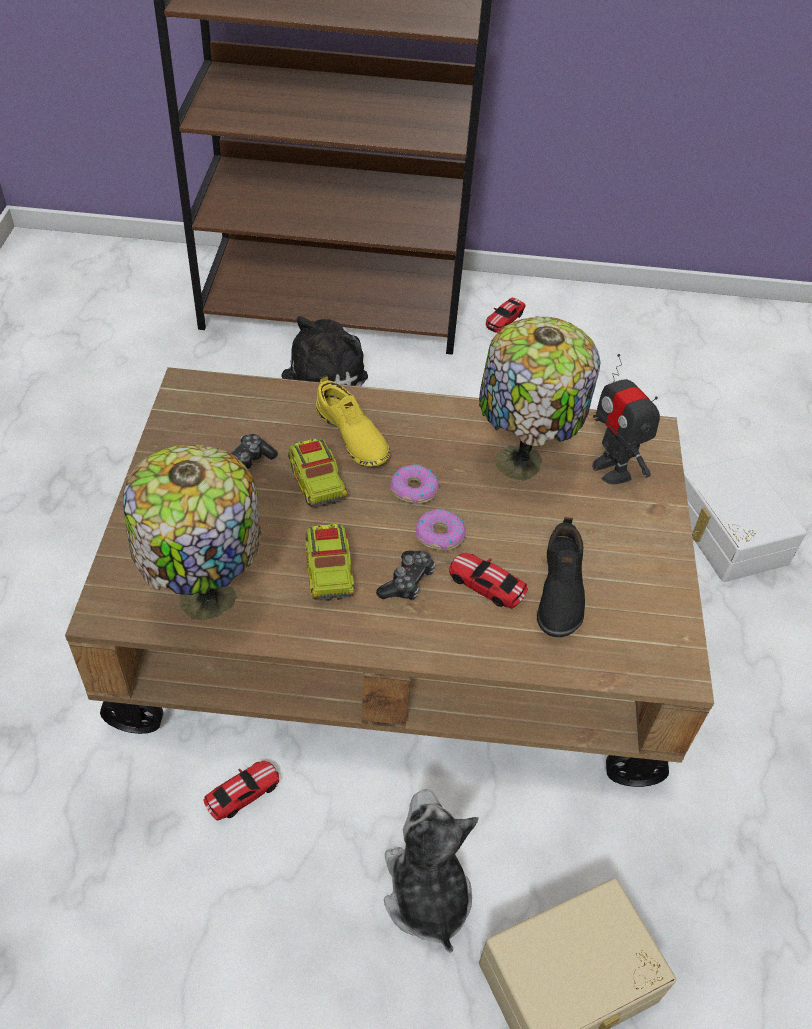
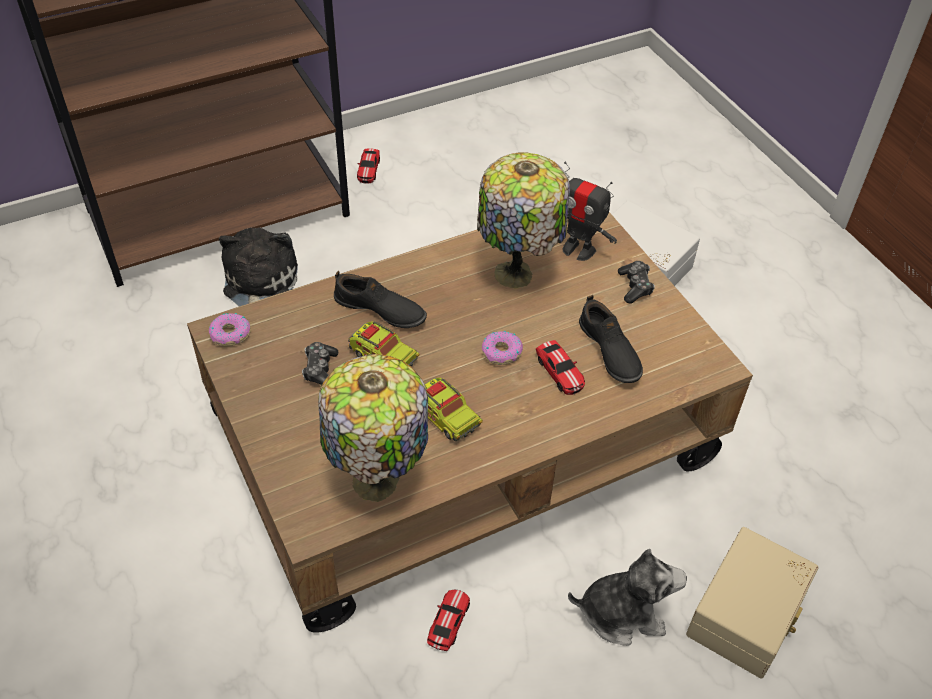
camera: 30 degrees left, 0 degrees up
yellow shoe [316,375,390,467] -> black shoe [334,271,427,328]
game controller [376,550,435,600] -> game controller moved to [618,261,655,303]
plush toy [384,789,479,953] -> plush toy turned 135 degrees clockwise [568,549,687,646]
donut [390,464,439,504] -> donut moved to [209,313,251,346]
toy car [449,553,528,609] -> toy car turned 120 degrees counterclockwise [536,340,585,395]

